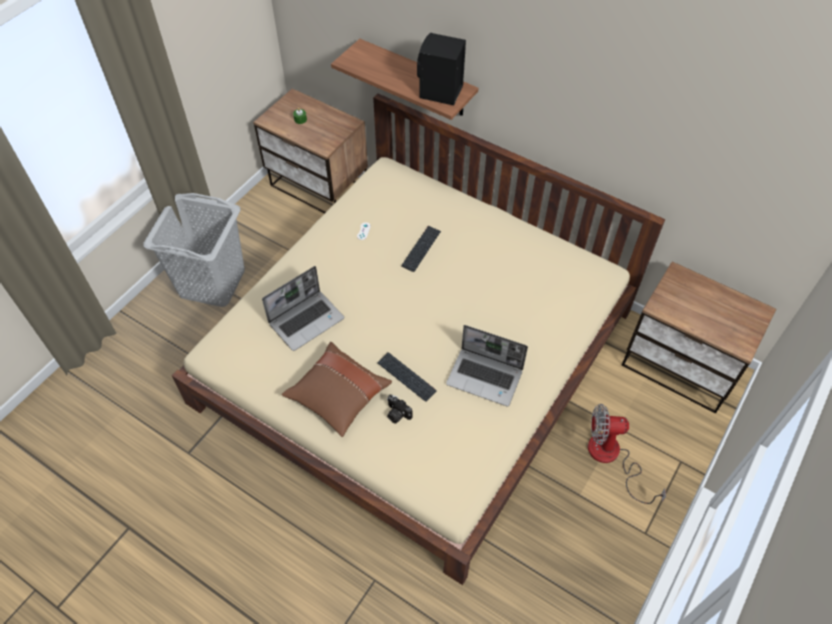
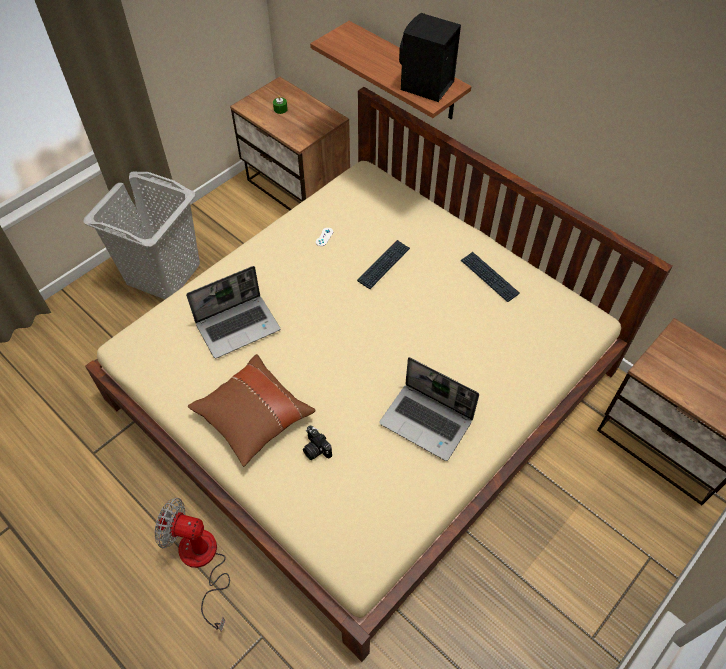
camera: 10 degrees right, 0 degrees up
keyboard [377,352,437,402] -> keyboard moved to [461,252,520,302]
fan [588,404,666,504] -> fan moved to [155,498,230,632]

